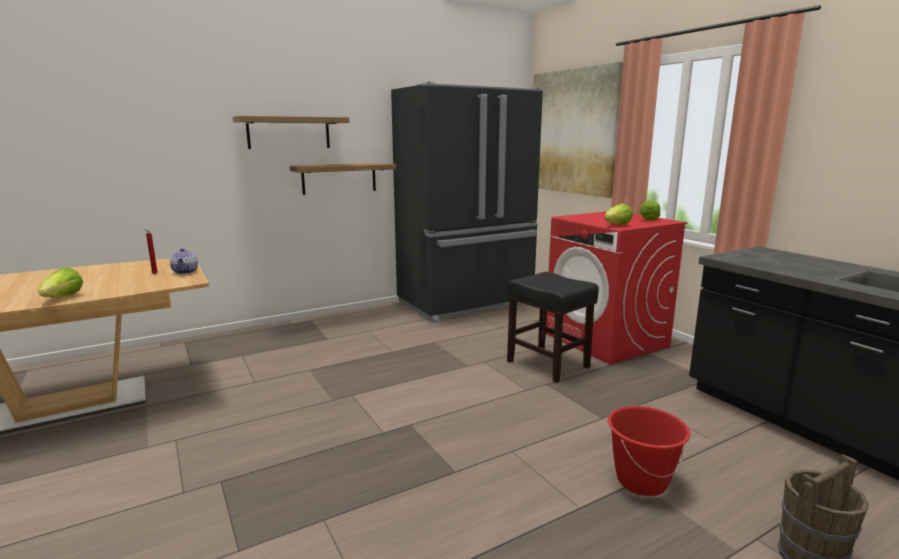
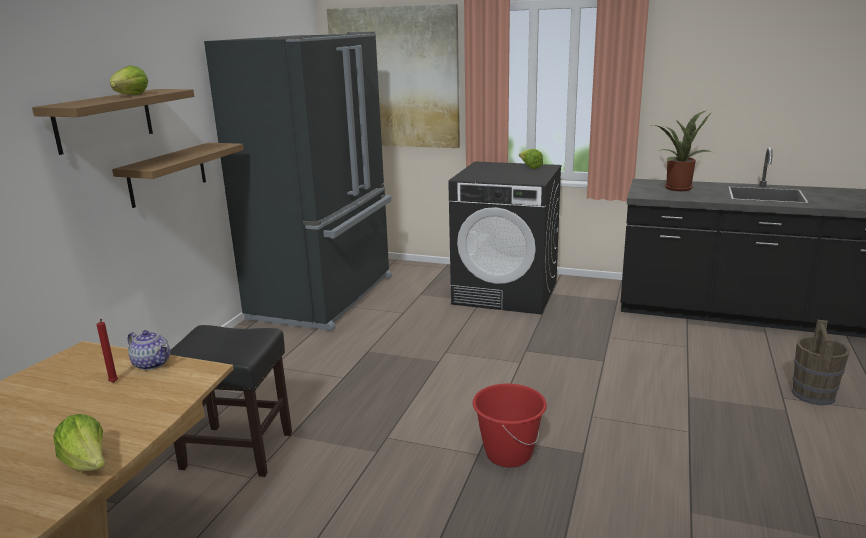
camera: 40 degrees left, 5 degrees up
black stool [507,272,599,383] -> black stool moved to [170,325,292,477]
red washing machine [546,211,687,365] -> black washing machine [448,161,561,315]
lettuce [605,203,633,225] -> lettuce moved to [110,65,148,95]
red bucket [608,406,690,496] -> red bucket moved to [473,383,547,467]
none -> potted plant [652,110,712,191]

